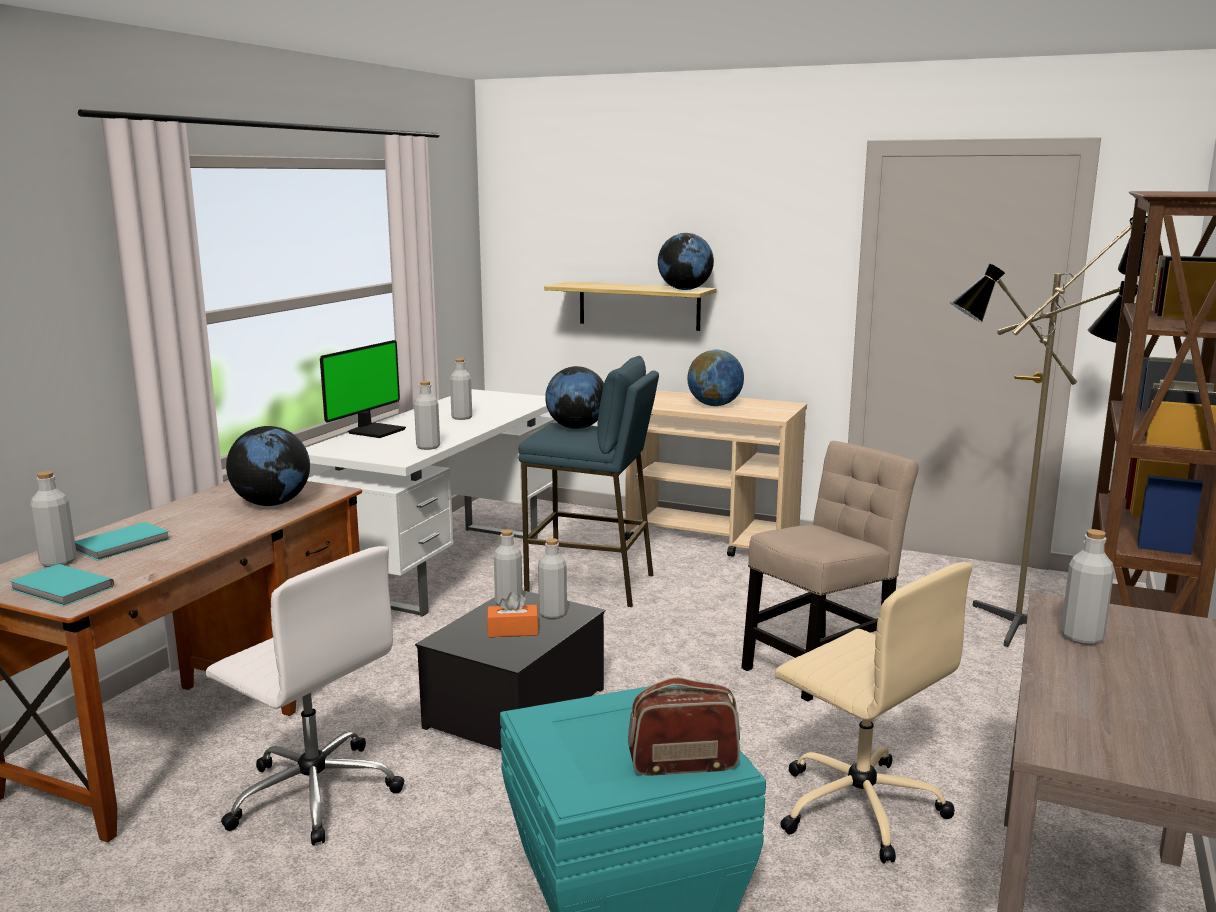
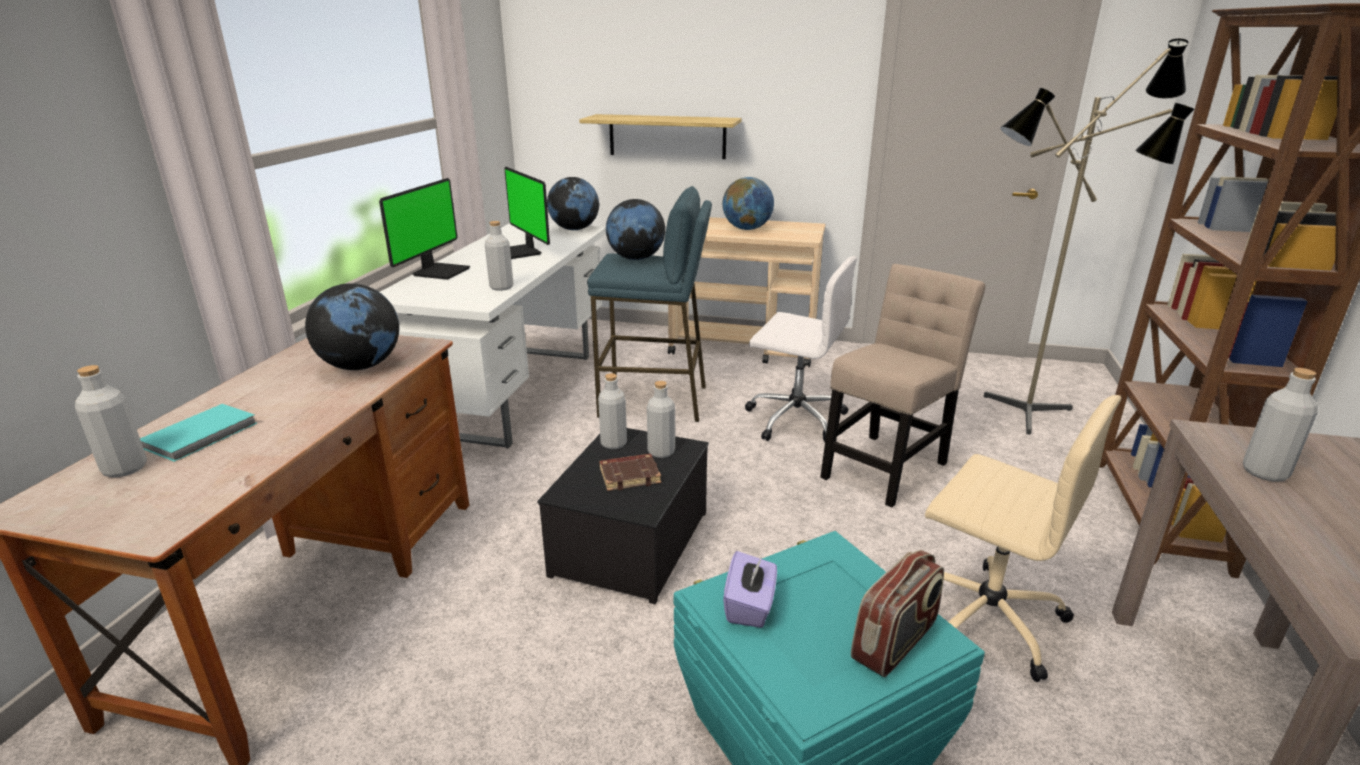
camera: 10 degrees left, 10 degrees up
turquoise book [10,564,114,606] -> none
white office chair [206,546,405,846] -> white office chair moved to [745,256,857,442]
grey bottle [450,358,472,420] -> monitor [504,167,550,259]
orange tissue box [487,592,539,637] -> brown book [599,454,661,491]
radio [628,677,740,776] -> radio turned 150 degrees clockwise [851,550,944,677]
globe [658,233,714,290] -> globe moved to [547,177,599,230]
none -> purple tissue box [723,551,777,628]

